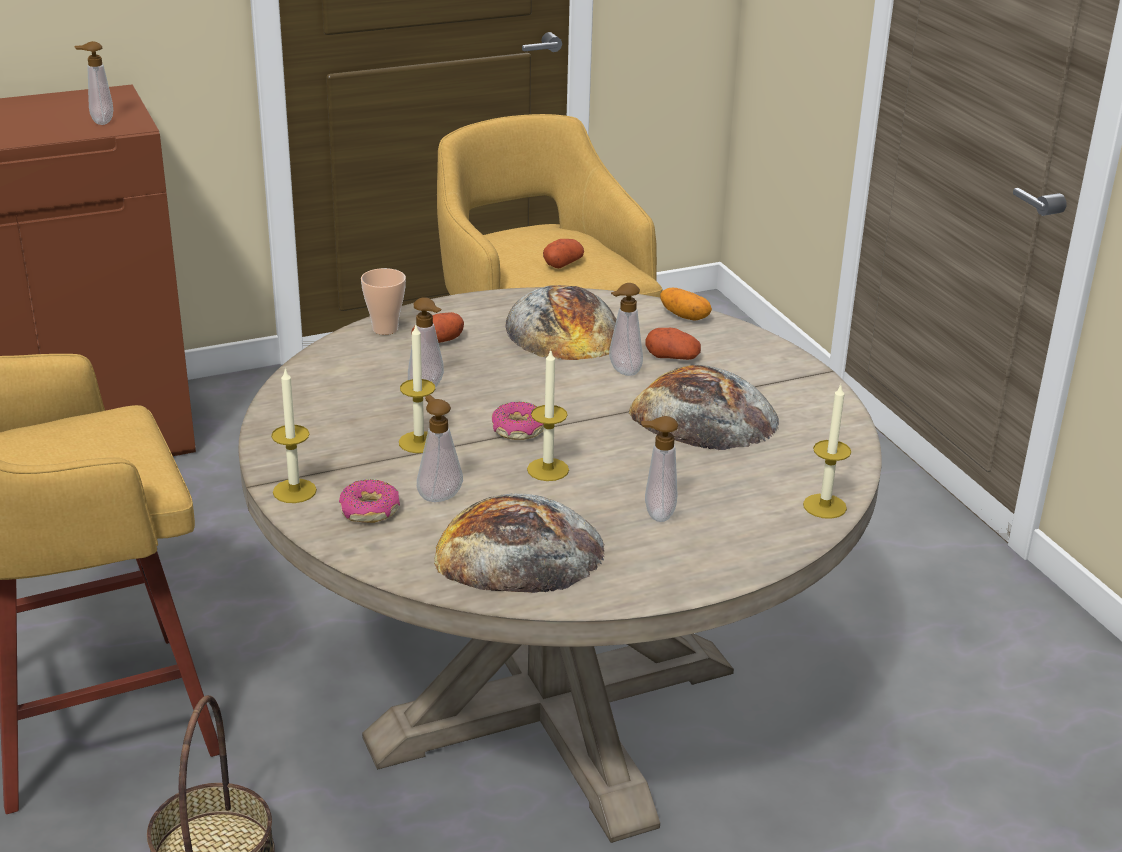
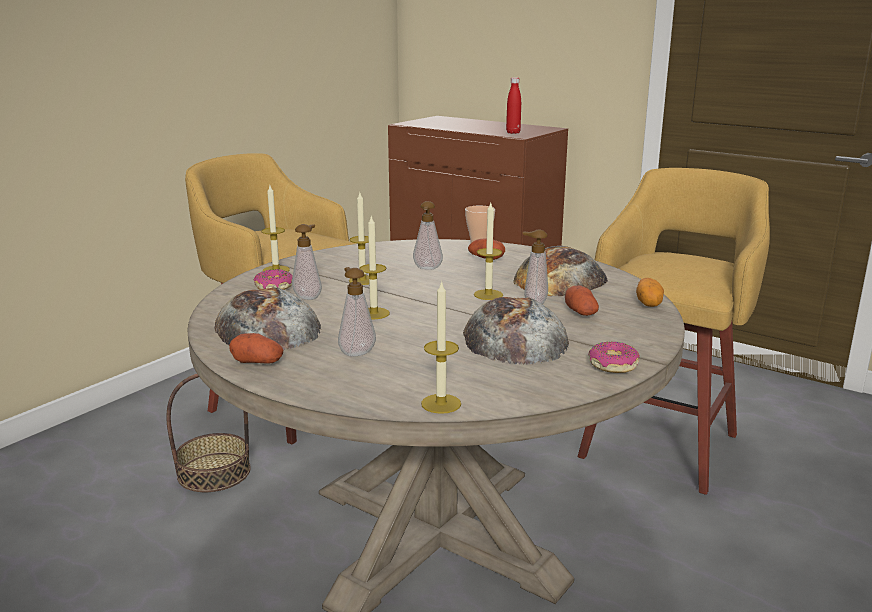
camera: 60 degrees right, 10 degrees down
soap dispenser [75,41,113,125] -> red bottle [506,77,521,134]
donut [492,402,544,440] -> donut moved to [588,342,640,373]
potato [543,239,584,268] -> potato moved to [229,333,283,364]
none -> candle [474,203,503,300]

